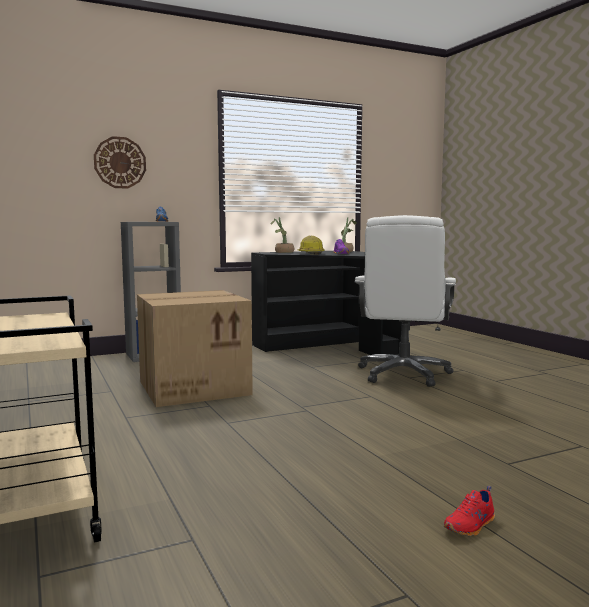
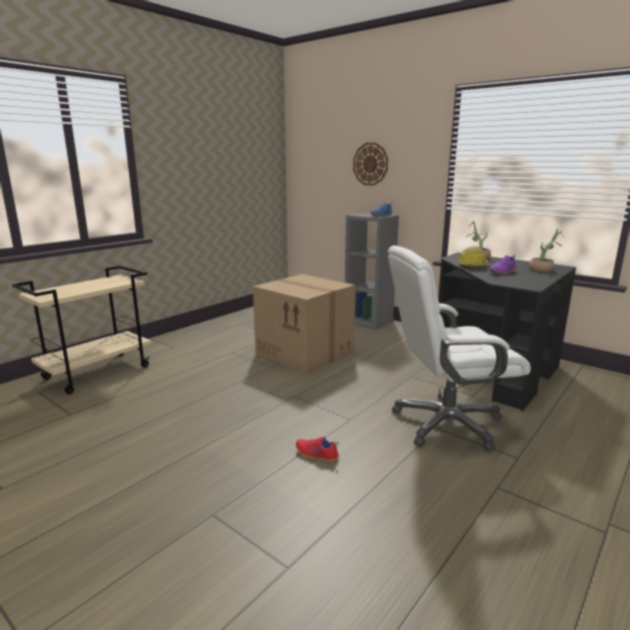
camera: 65 degrees right, 10 degrees up
red shoe [444,486,495,536] -> red shoe moved to [296,437,339,462]

